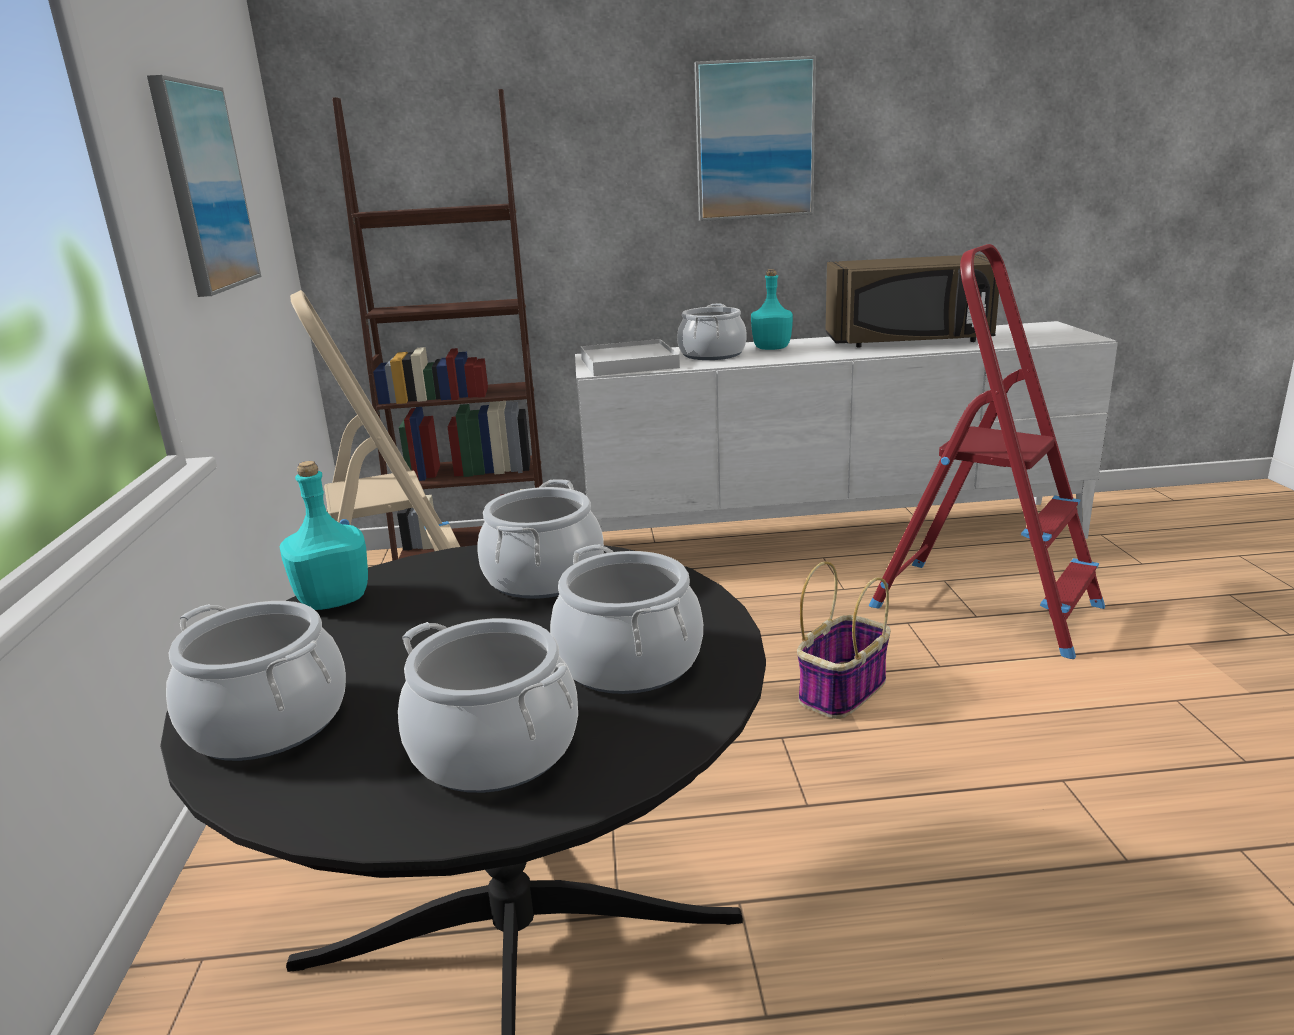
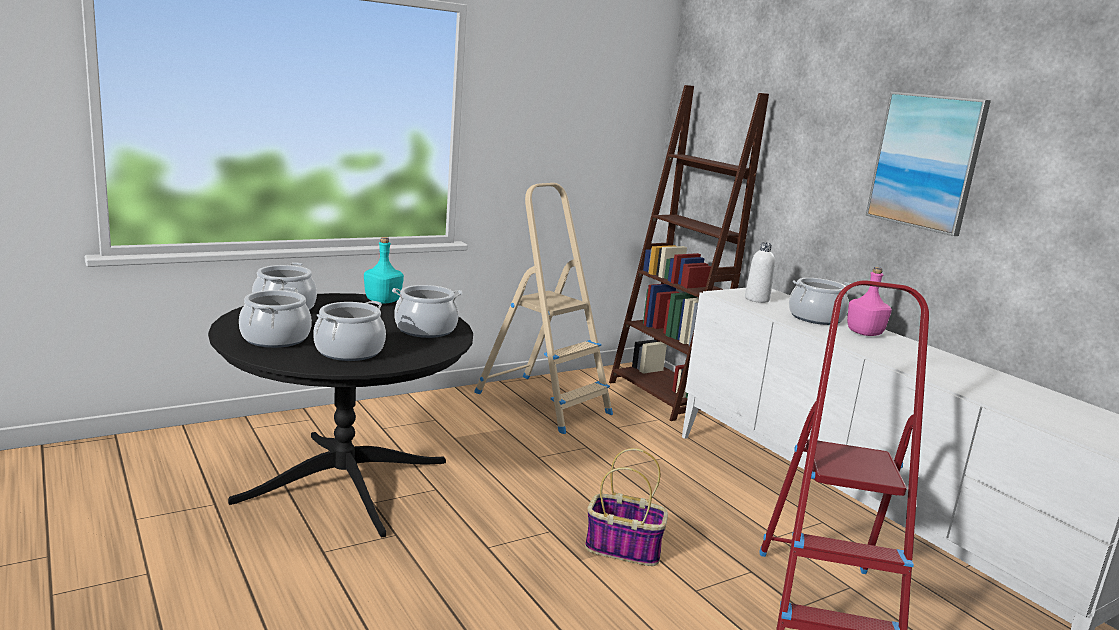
camera: 60 degrees right, 5 degrees down
picture [147,75,261,297] -> none
white tray [580,339,680,376] -> white bottle [745,242,775,303]
turquoise bottle [751,269,793,350] -> pink bottle [847,267,892,336]
brown microwave [826,254,999,347] -> none

